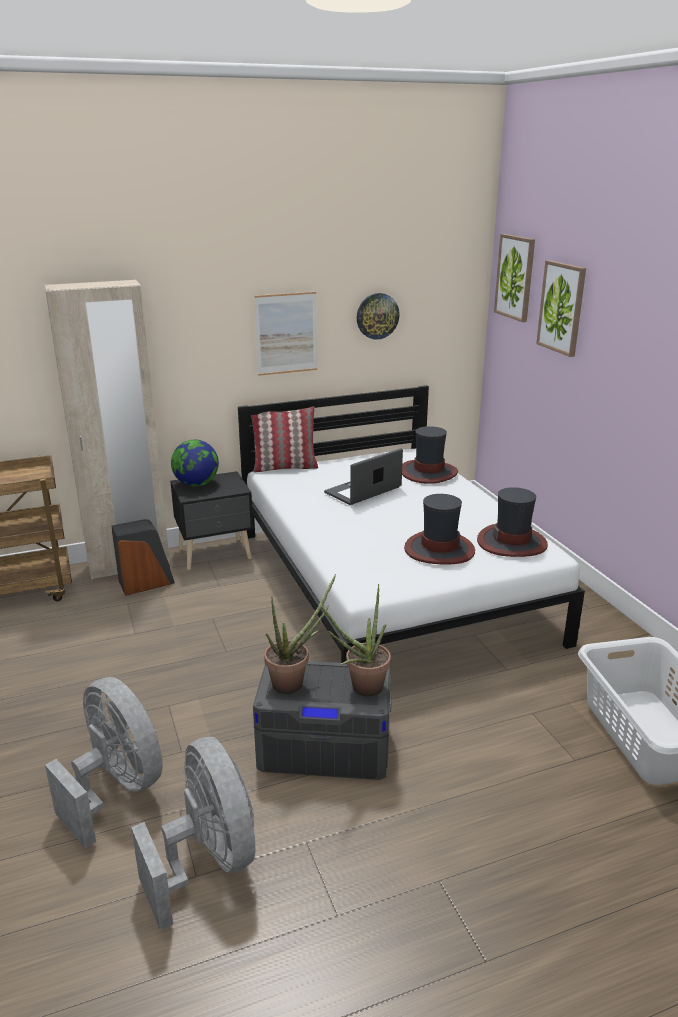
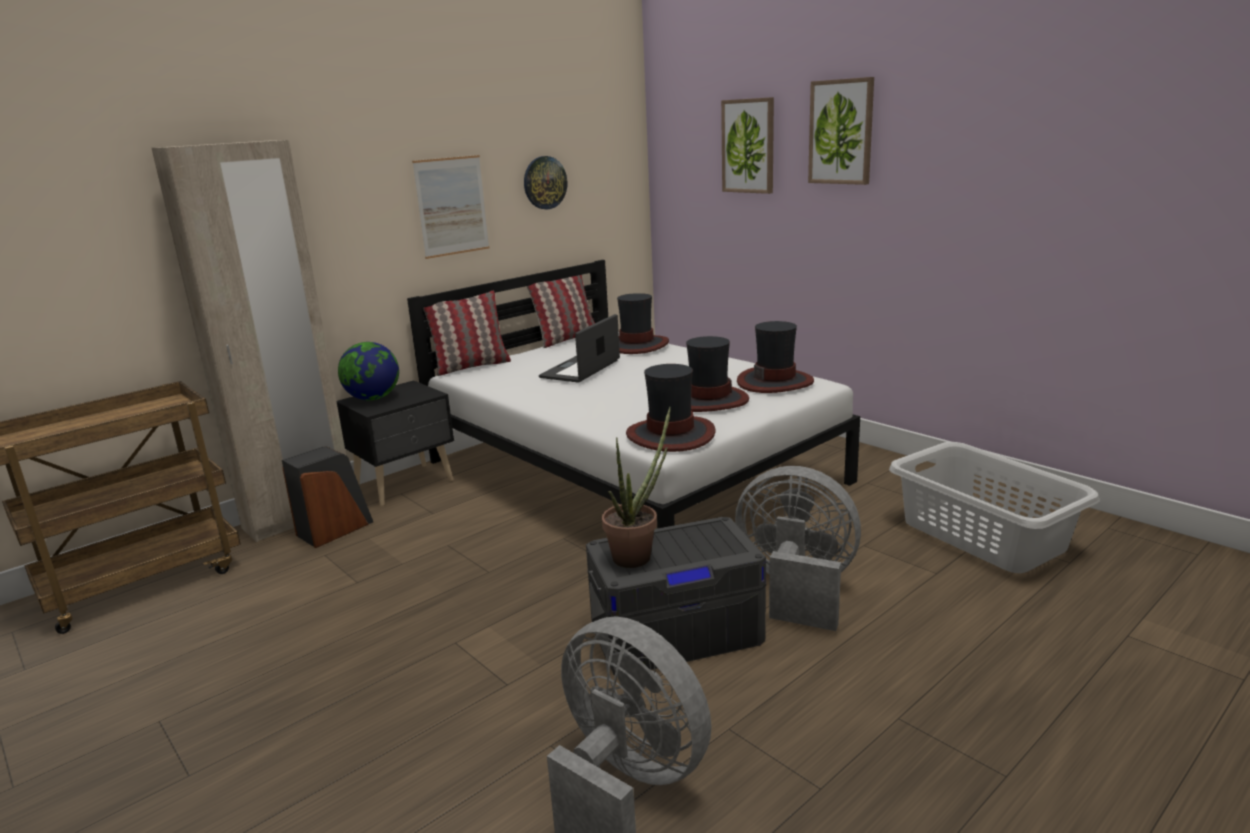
camera: 20 degrees left, 5 degrees down
grey fan [45,677,163,848] -> grey fan moved to [735,466,861,631]
potted plant [321,584,391,697] -> none
picture [494,234,535,322] -> picture moved to [808,77,874,185]
none -> pillow [527,275,595,348]
none -> hat [626,364,715,452]

